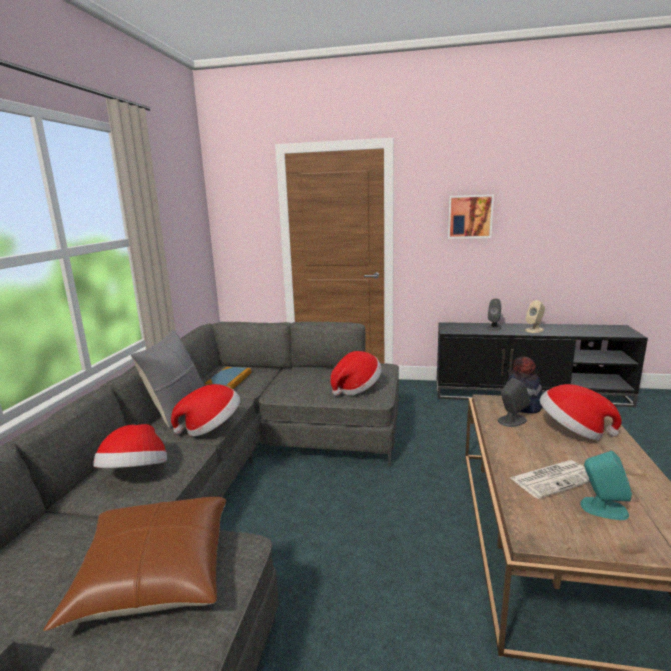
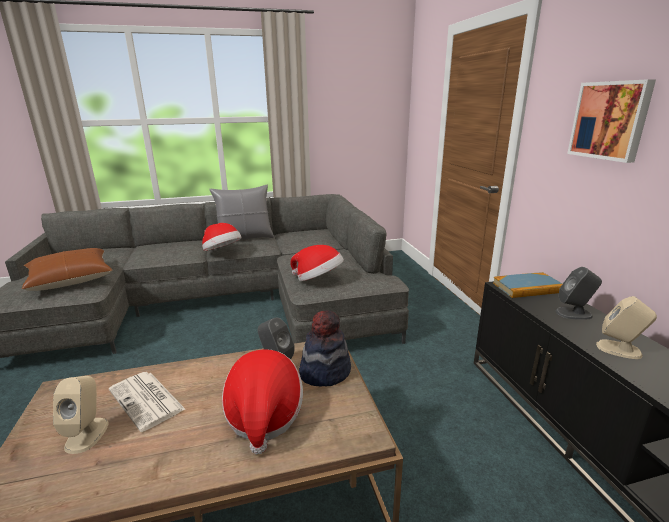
camera: 65 degrees right, 5 degrees up
hat [93,424,167,468] -> none
book [205,367,251,389] -> book moved to [493,272,562,298]
turquoise speaker [580,451,632,520] -> beige speaker [53,376,109,454]

